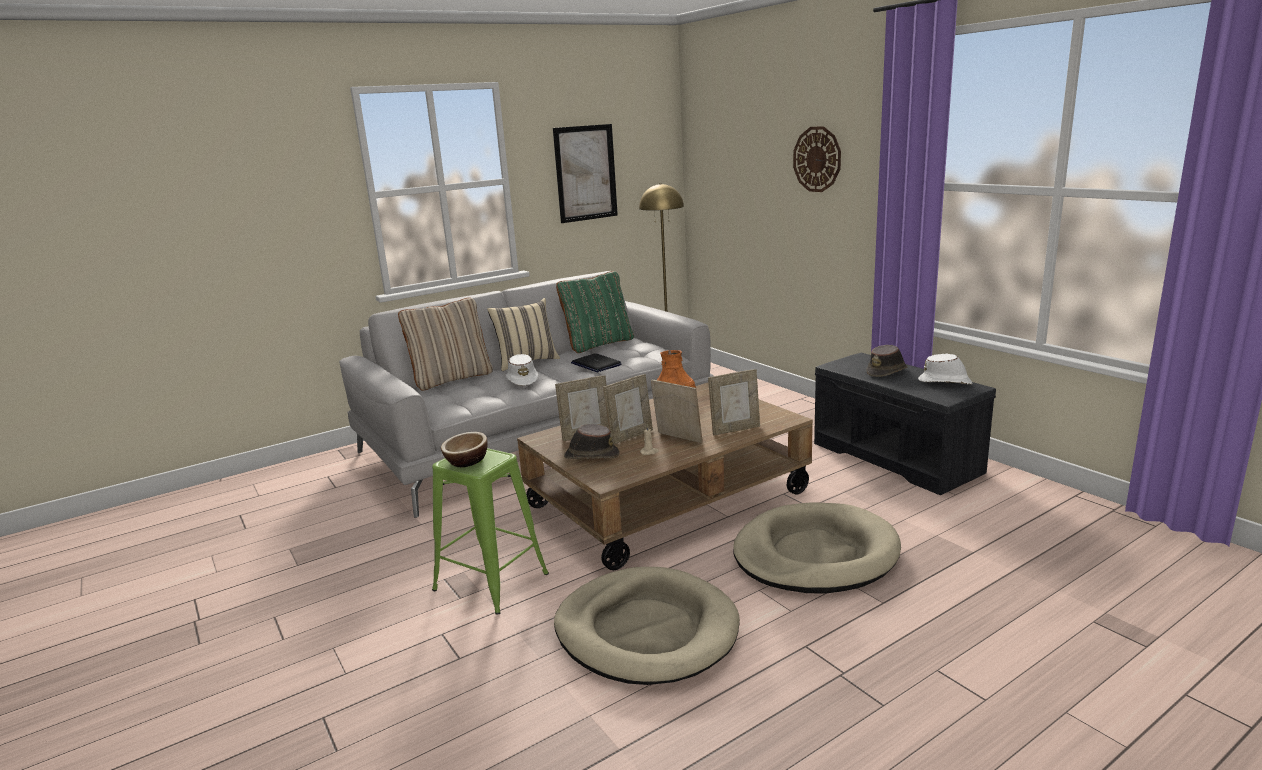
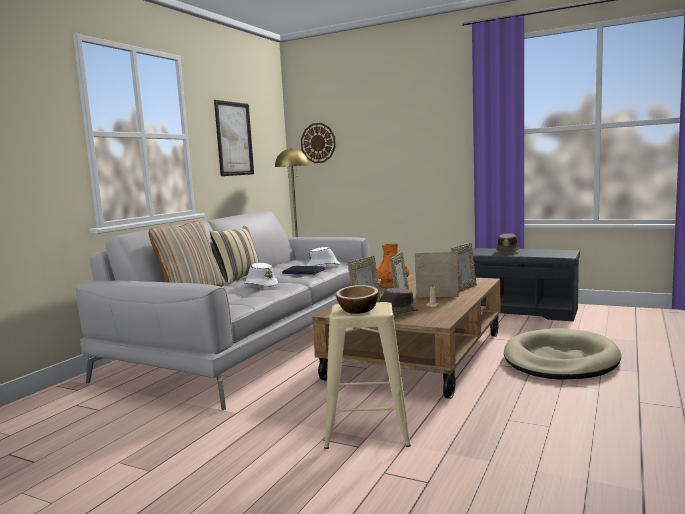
camera: 30 degrees left, 10 degrees down
green stool [432,448,549,614] -> beige stool [324,302,411,449]
beige dog bed [554,567,740,685] -> none
green pillow [556,271,634,353] -> none
wall clock [793,126,841,192] -> wall clock moved to [301,123,336,163]
white hat [918,354,973,385] -> white hat moved to [306,247,340,266]

